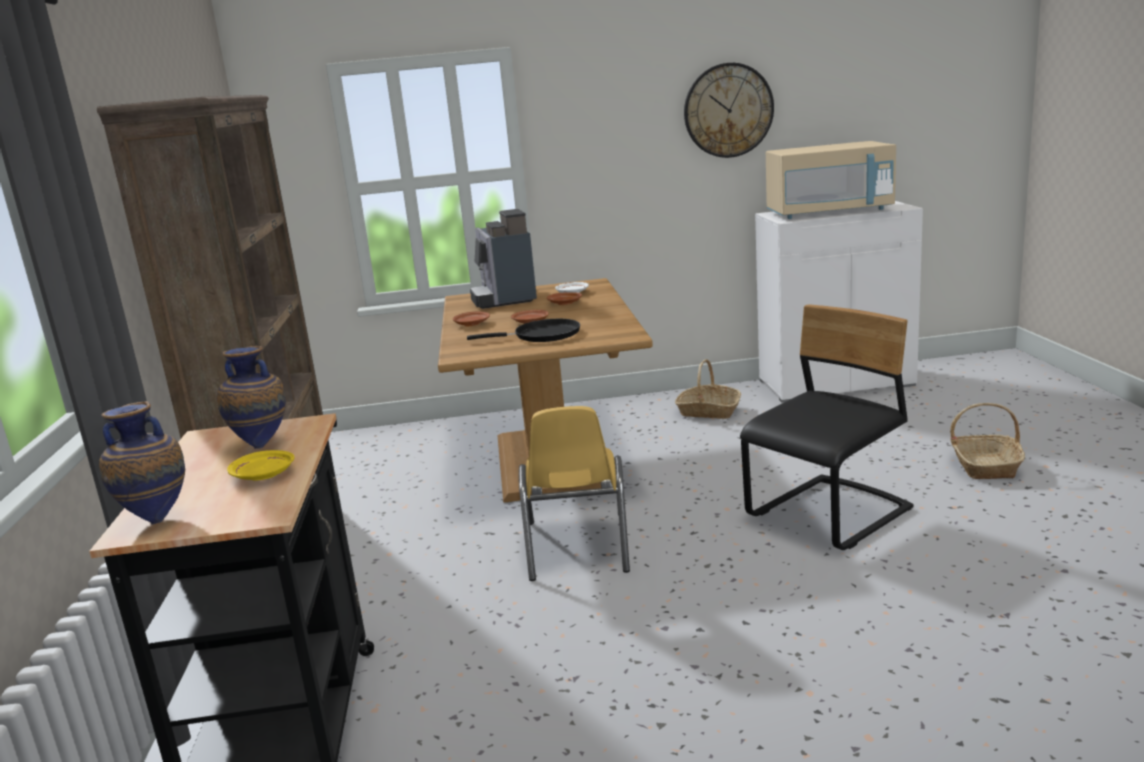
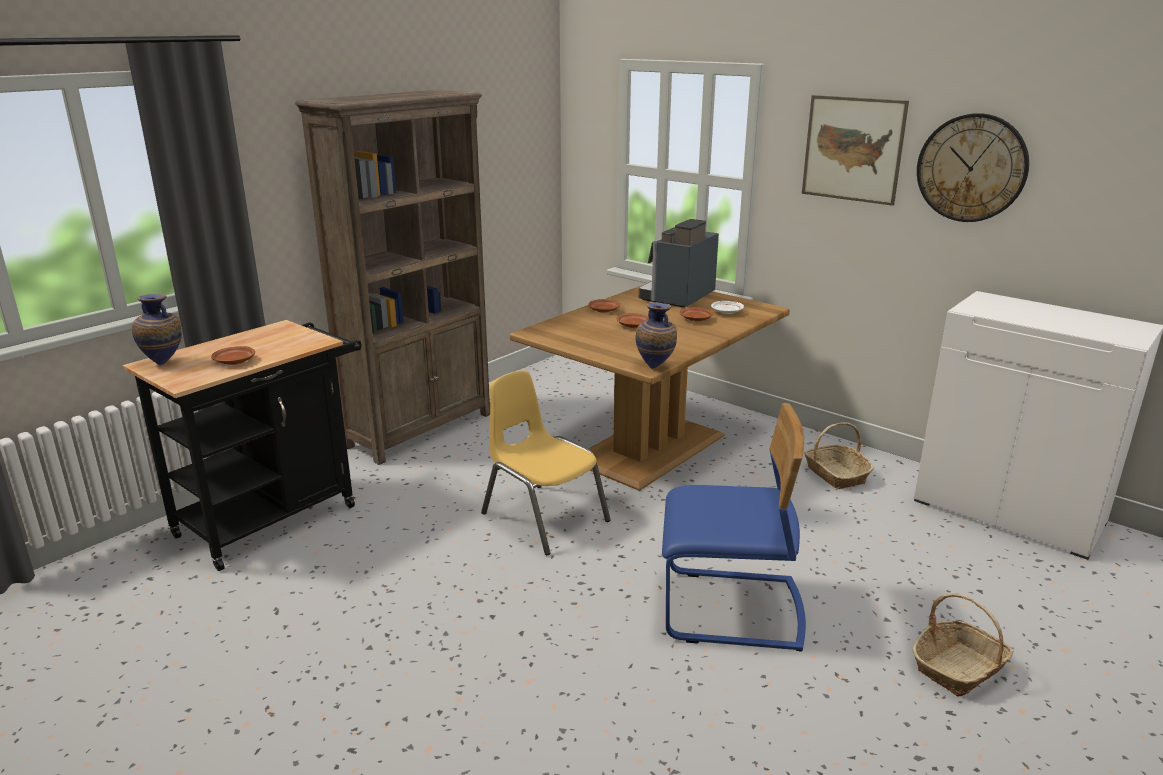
camera: 45 degrees right, 5 degrees up
vase [217,346,286,449] -> vase moved to [635,302,677,369]
yellow plate [227,450,294,481] -> brown plate [211,346,255,365]
black frying pan [467,319,580,342] -> none
yellow chair [519,406,630,581] -> yellow chair turned 90 degrees clockwise [481,370,611,555]
black chair [740,304,914,550] -> blue chair [662,403,806,652]
beige microwave [766,141,896,219] -> none
none -> picture [802,95,909,206]

